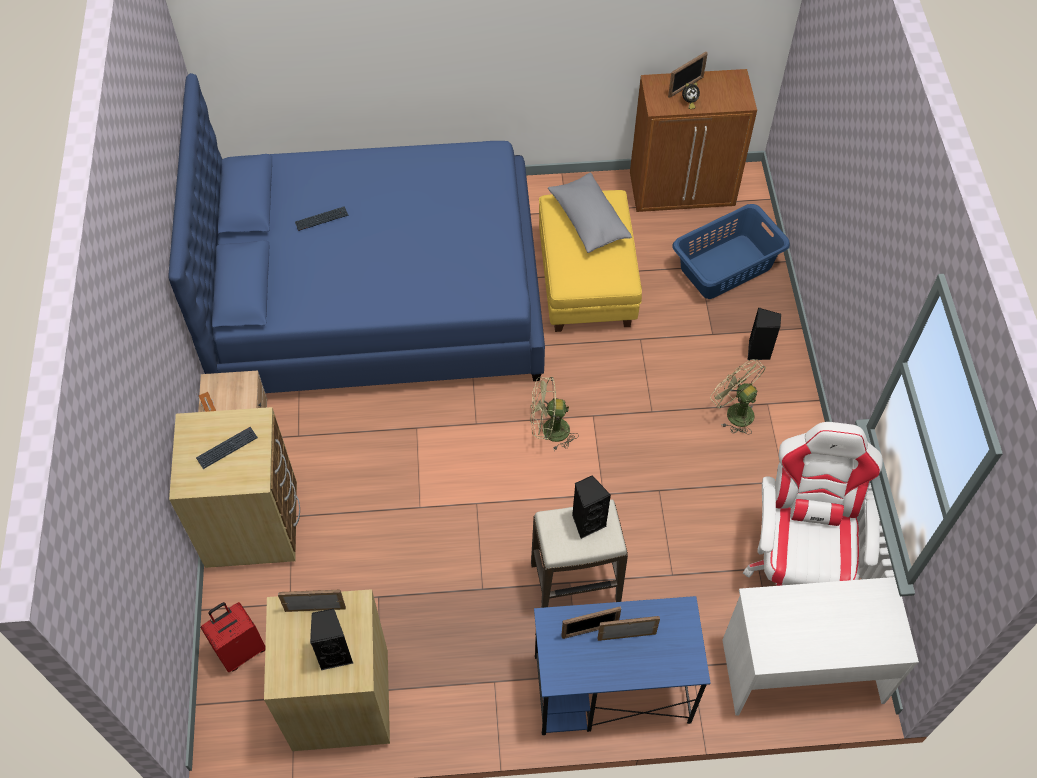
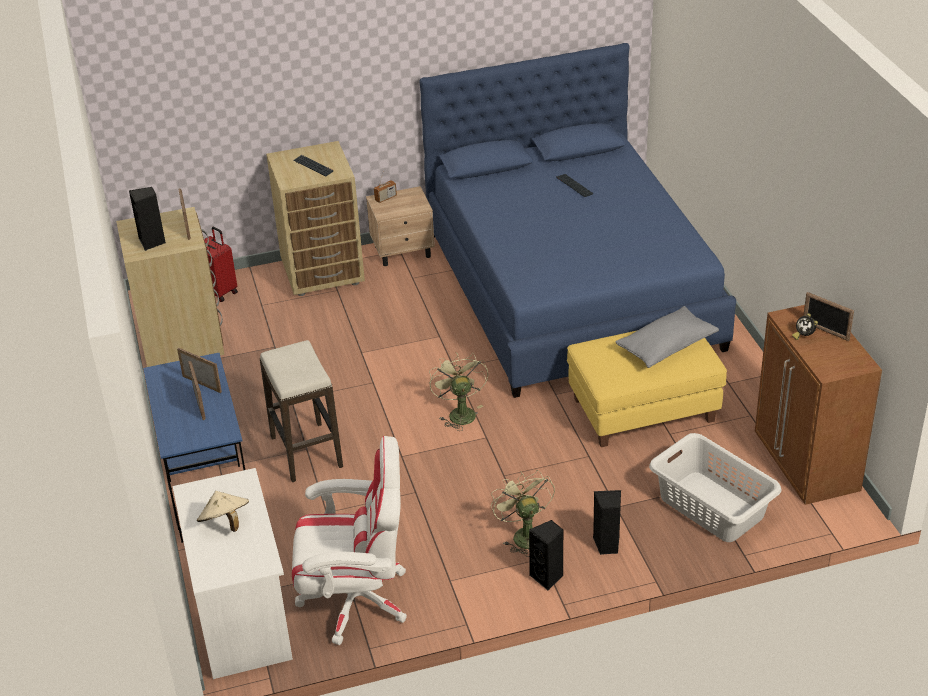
camera: 80 degrees right, 20 degrees down
picture frame [561,606,621,639] -> picture frame turned 150 degrees clockwise [177,348,222,393]
black speaker [572,475,611,539] -> black speaker moved to [529,520,564,590]
blue laundry basket [672,204,790,299] -> grey laundry basket [649,433,781,542]
green fan [710,359,766,435] -> green fan turned 60 degrees counterclockwise [491,470,555,557]
none -> beige hat [197,491,249,532]

